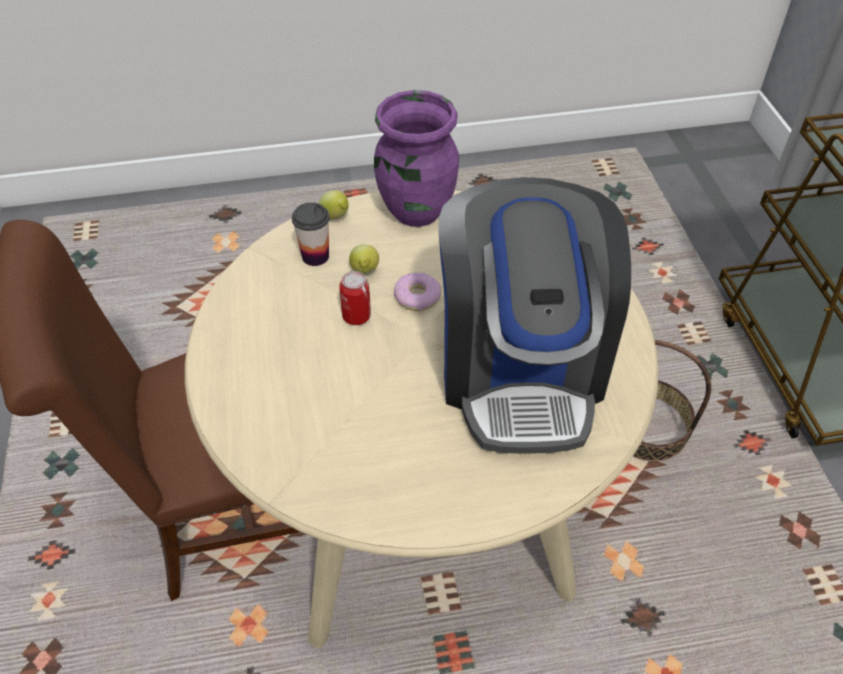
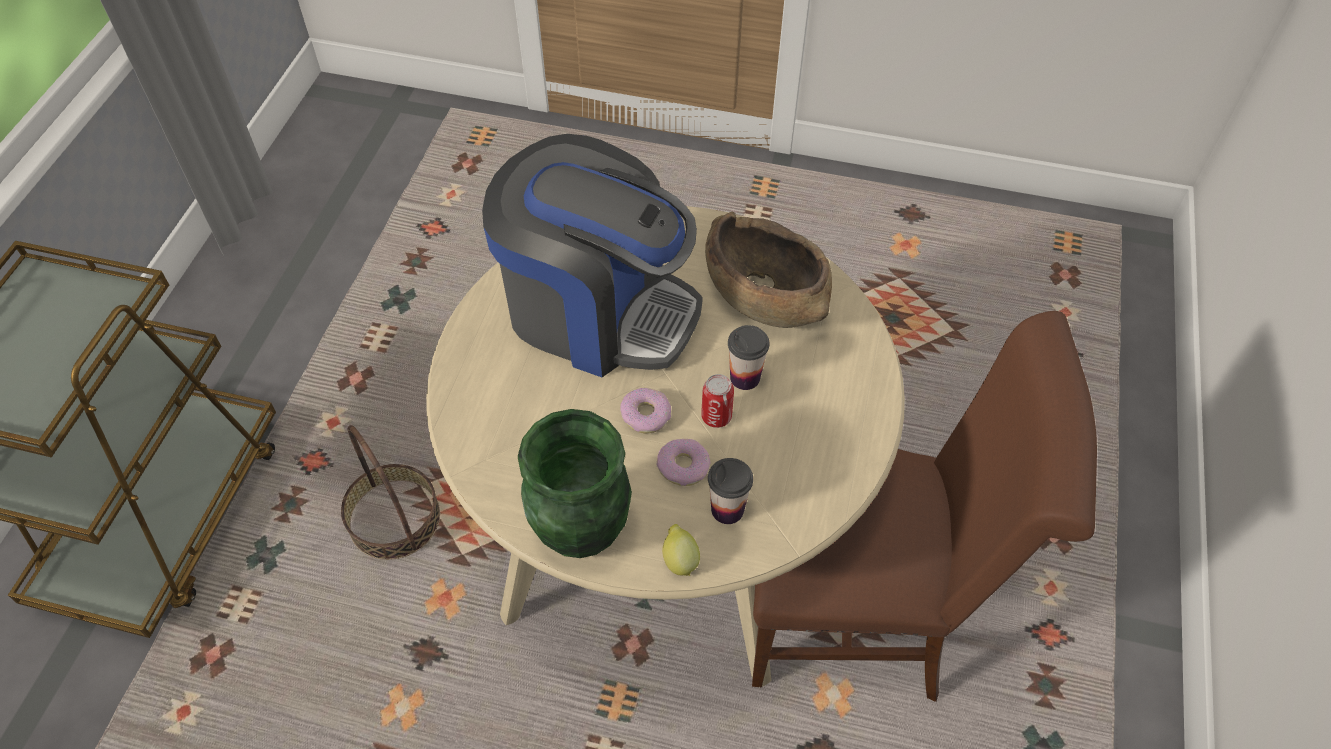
camera: 155 degrees left, 5 degrees up
lemon [349,244,379,274] -> donut [657,439,710,486]
purple vase [374,90,459,227] -> green vase [518,409,632,558]
coffee machine [438,177,631,454] -> coffee machine turned 90 degrees clockwise [482,134,703,377]
none -> brown bowl [705,212,832,328]
none -> cup [728,325,769,390]

